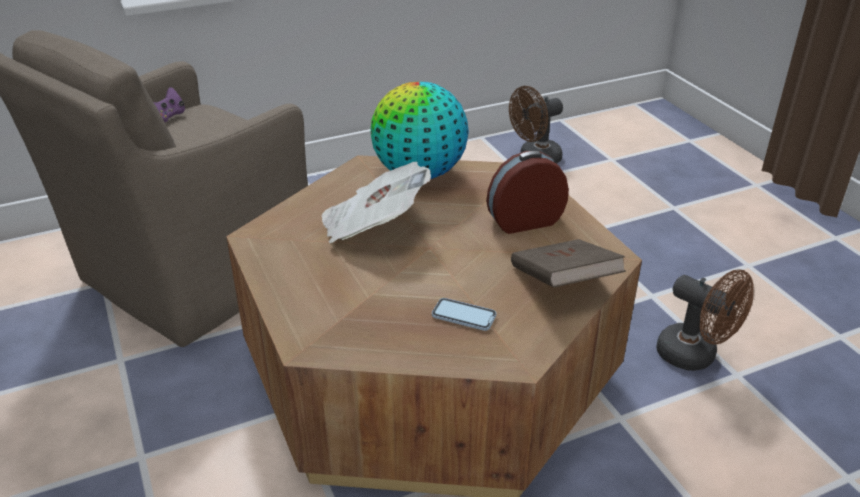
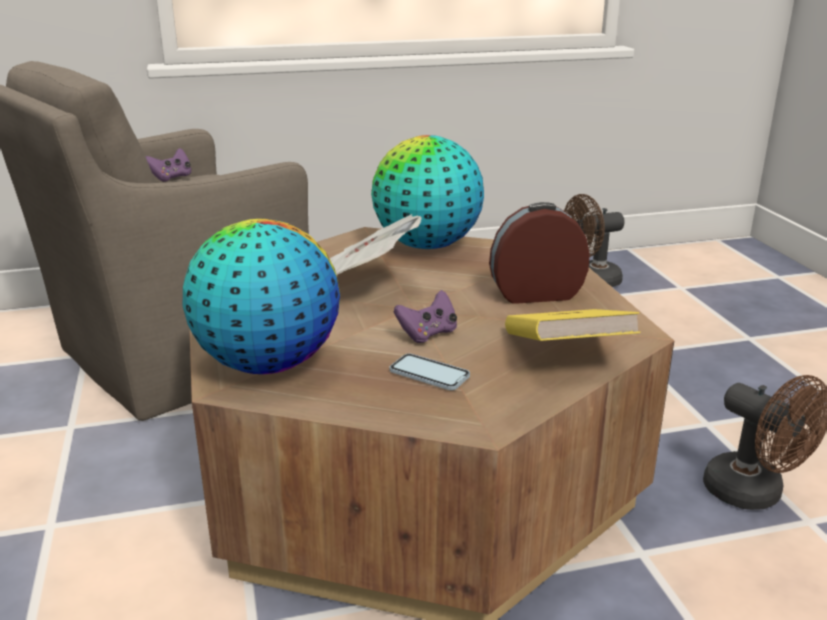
camera: 10 degrees right, 10 degrees down
brown book [511,239,626,288] -> yellow book [505,309,641,341]
none -> globe [183,219,340,374]
none -> purple game controller [393,290,457,343]

